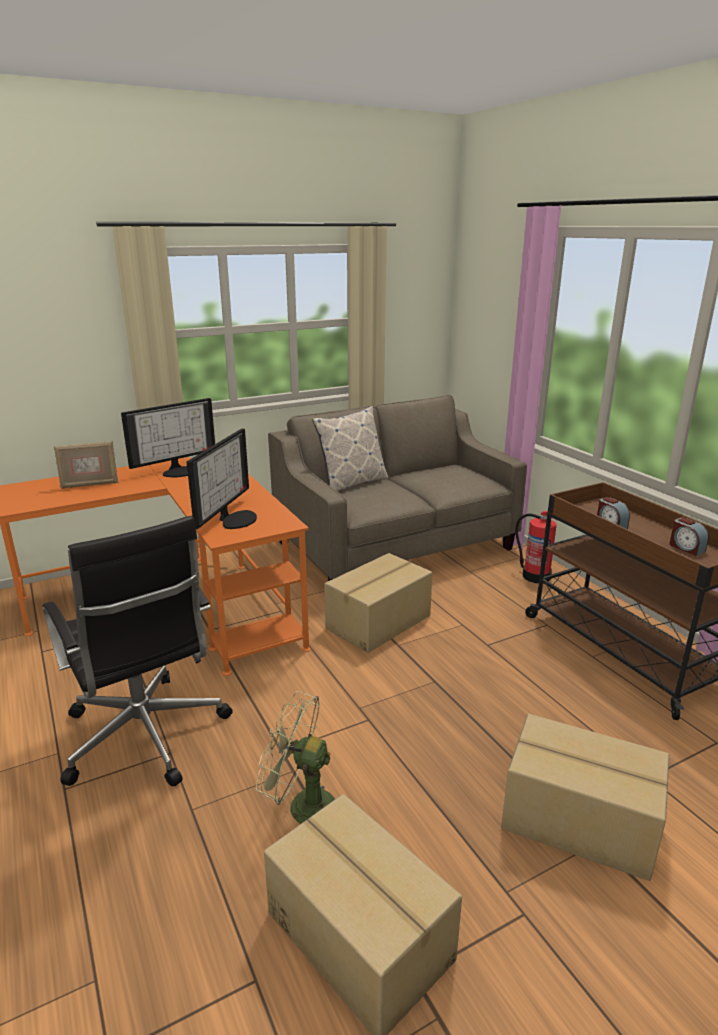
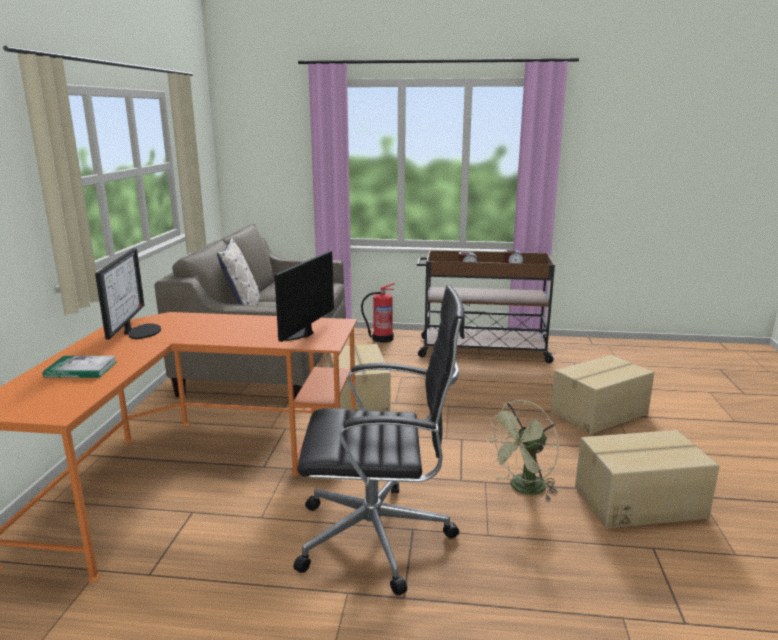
camera: 55 degrees left, 5 degrees down
picture frame [54,441,118,489] -> book [43,356,117,378]
monitor [187,429,257,529] -> monitor turned 120 degrees counterclockwise [274,251,334,342]

